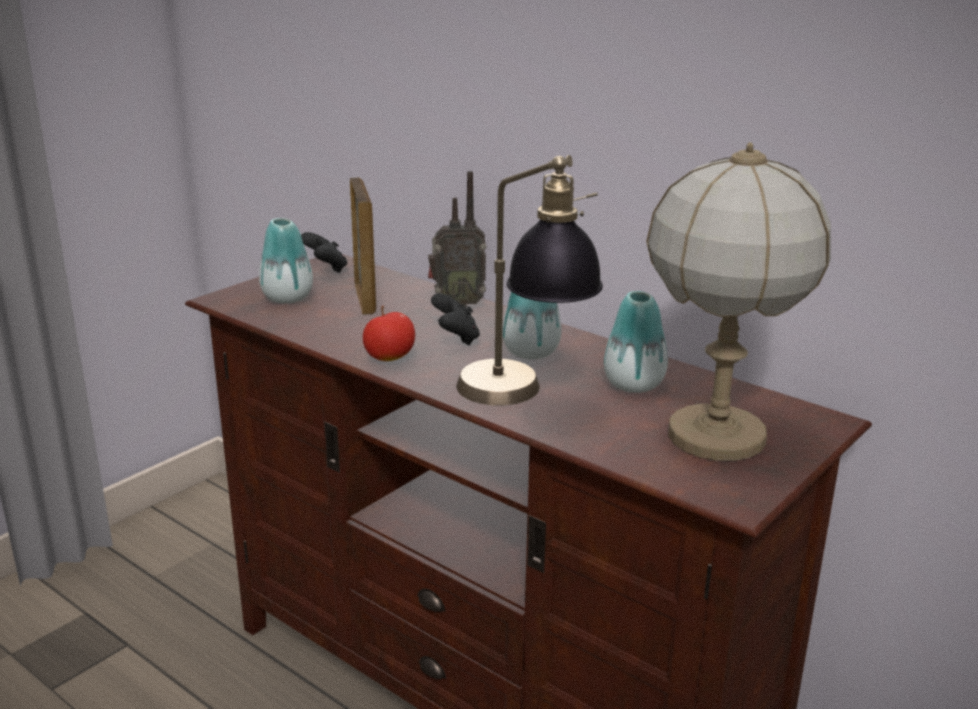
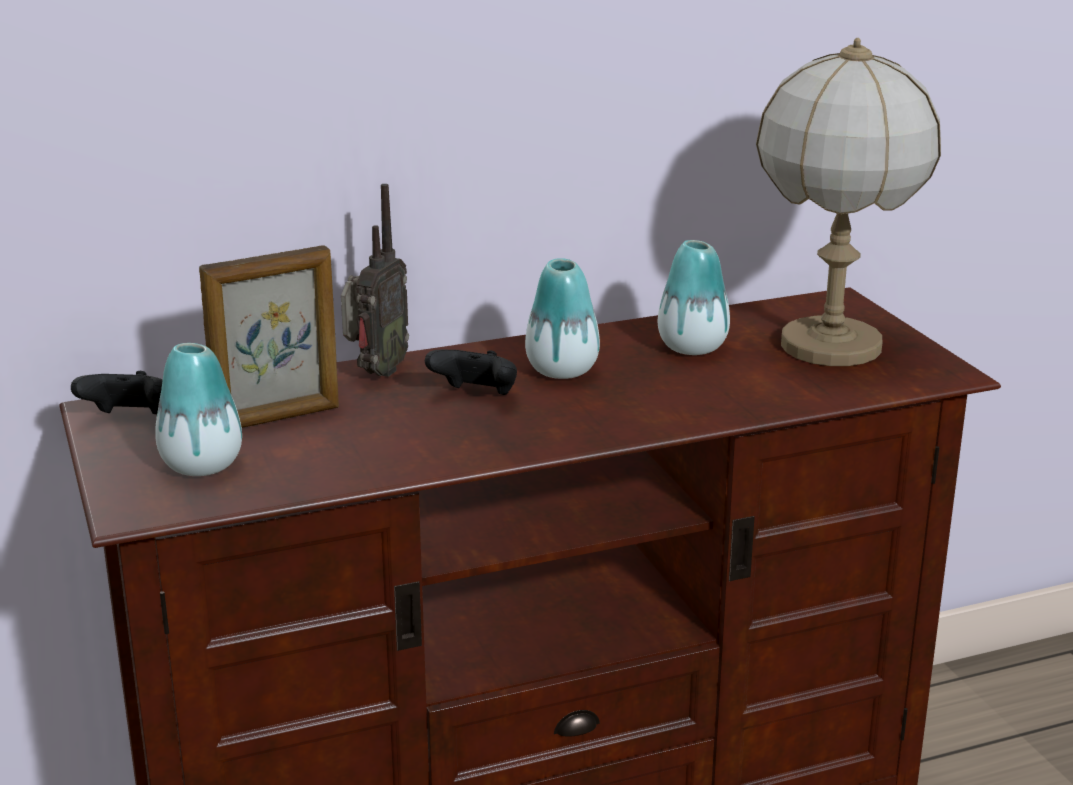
camera: 60 degrees left, 0 degrees up
picture frame [350,177,376,315] -> picture frame turned 135 degrees clockwise [199,245,339,428]
apple [363,306,415,361] -> none
table lamp [456,155,603,406] -> none

